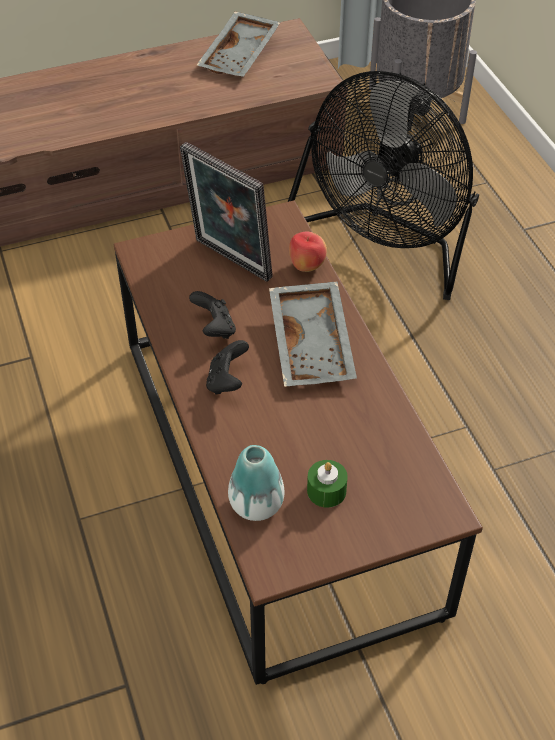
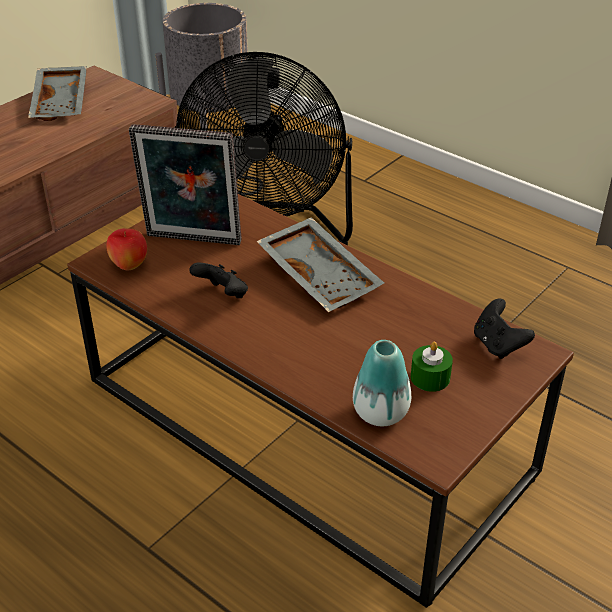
camera: 30 degrees left, 10 degrees down
black game controller [206,340,249,395] -> black game controller moved to [474,299,535,359]
apple [289,232,327,272] -> apple moved to [106,228,147,270]

